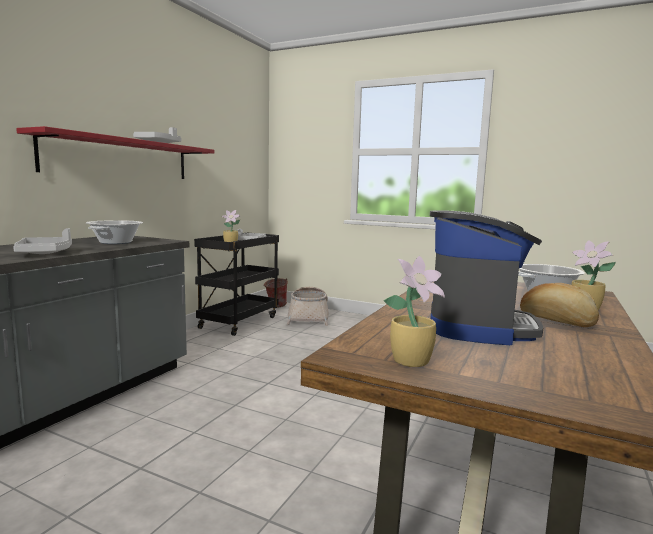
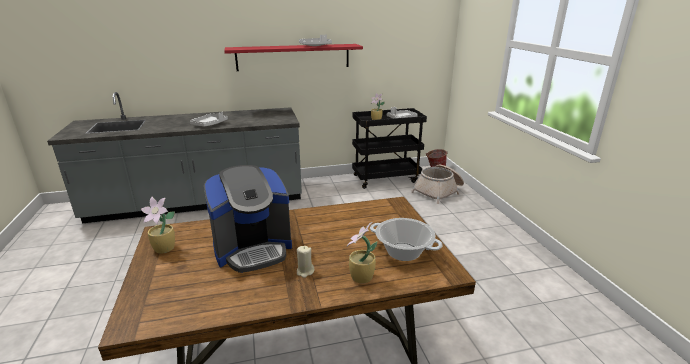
camera: 50 degrees right, 15 degrees up
cooking pot [86,220,143,244] -> none
bread [520,283,599,327] -> beige candle [297,246,314,278]

